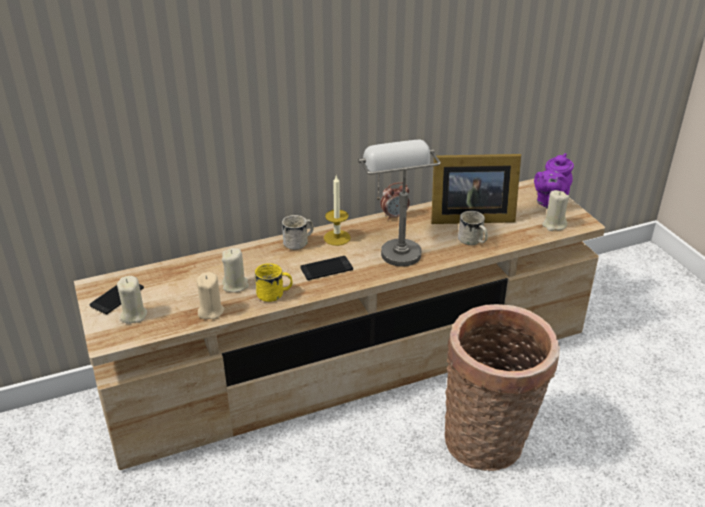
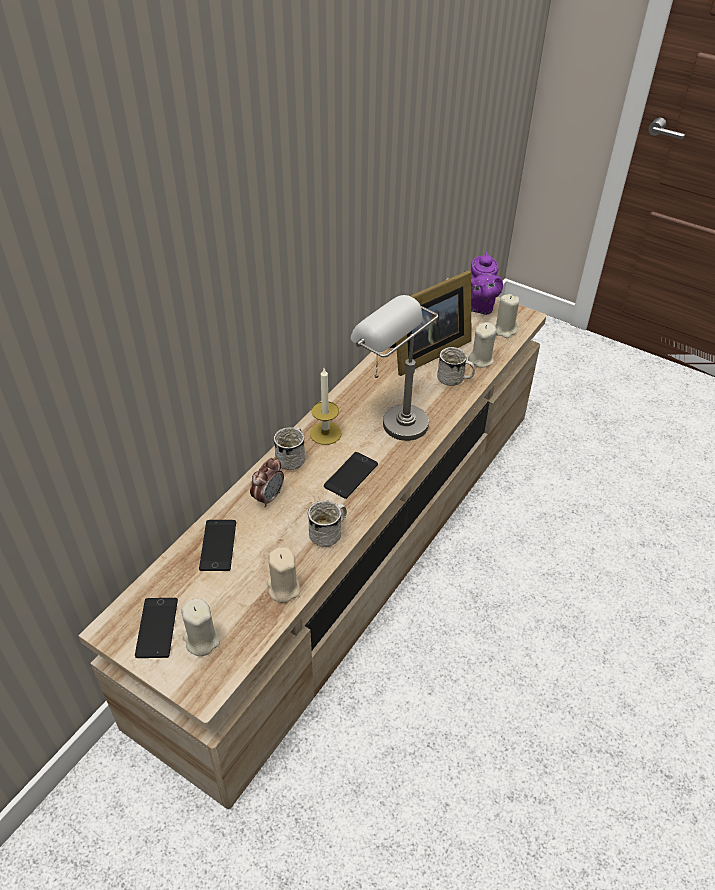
camera: 35 degrees left, 10 degrees up
beige candle [222,248,249,293] -> beige candle moved to [468,322,497,368]
yellow mug [255,263,293,302] -> white mug [308,500,347,547]
alarm clock [380,182,410,220] -> alarm clock moved to [250,457,284,507]
basket [445,304,560,471] -> none
none -> phone [199,520,236,571]

